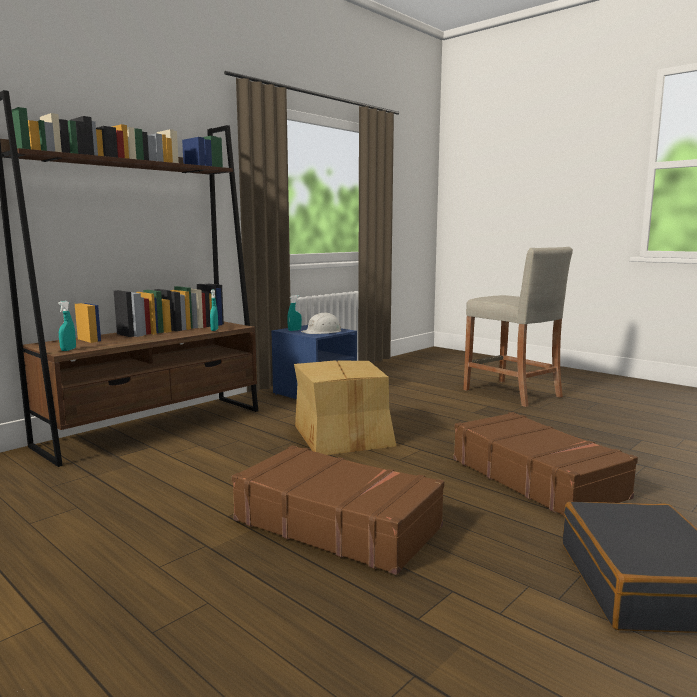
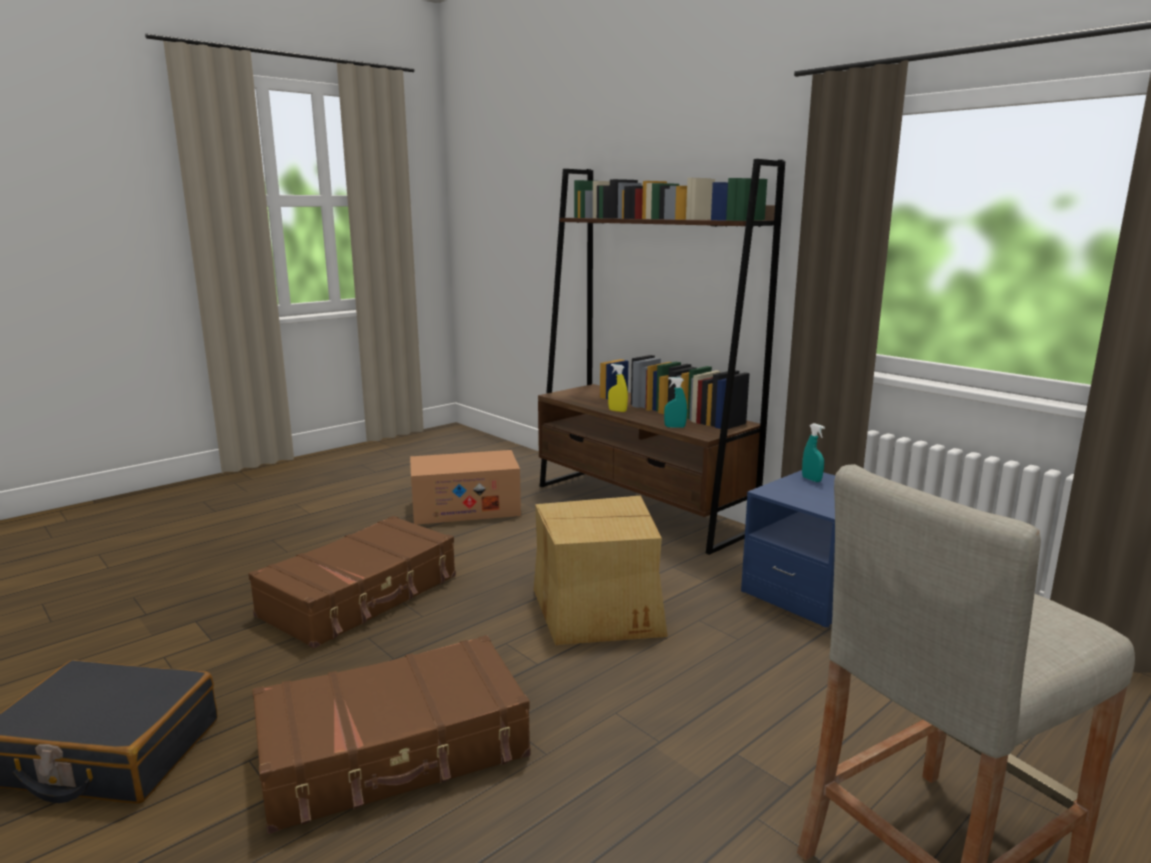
camera: 95 degrees right, 5 degrees up
turquoise spray bottle [58,301,76,351] -> none
white hard hat [301,312,341,334] -> none
none -> cardboard box [410,450,521,525]
none -> yellow spray bottle [608,364,628,412]

